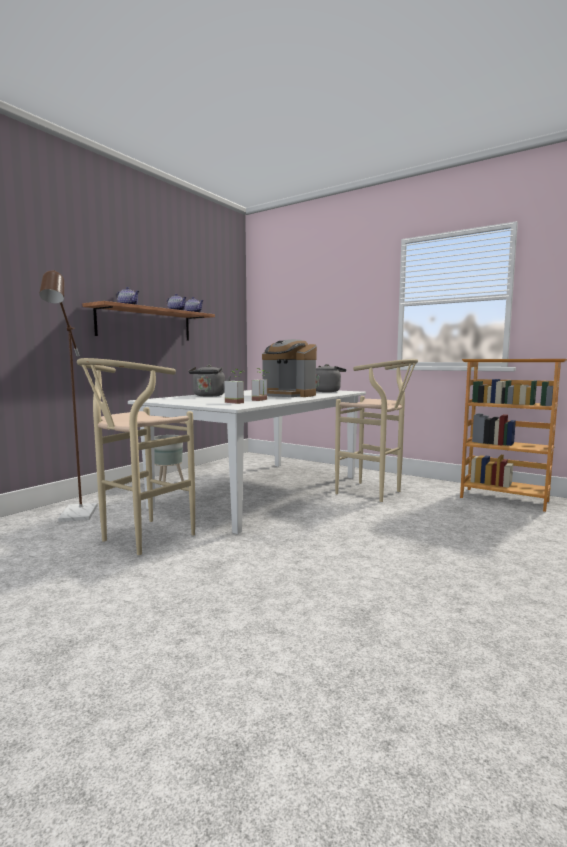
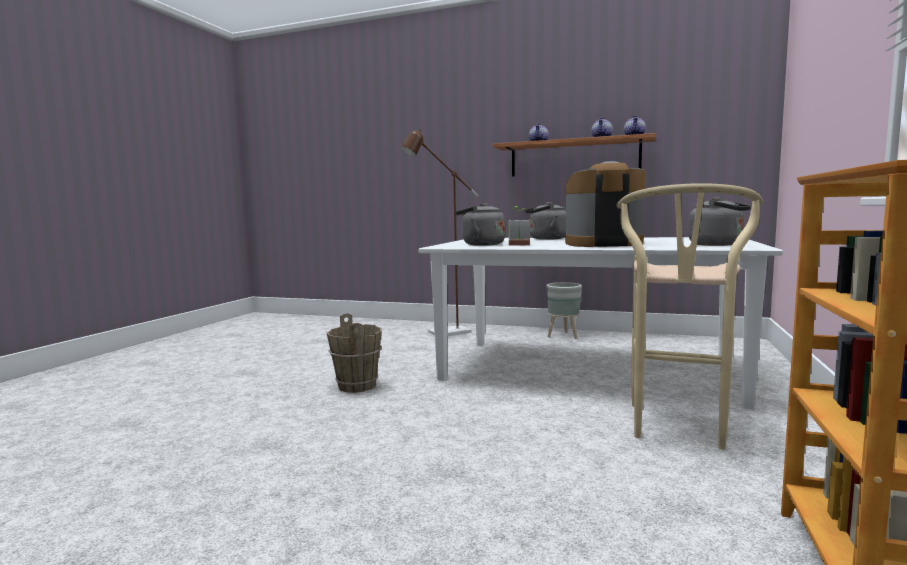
camera: 75 degrees right, 0 degrees up
beige stool [77,358,195,555] -> none
potted plant [224,369,244,404] -> grey kettle [455,203,505,246]
coffee machine [262,339,317,397] -> coffee machine turned 75 degrees clockwise [565,161,646,247]
none -> brown bucket [326,313,382,393]

